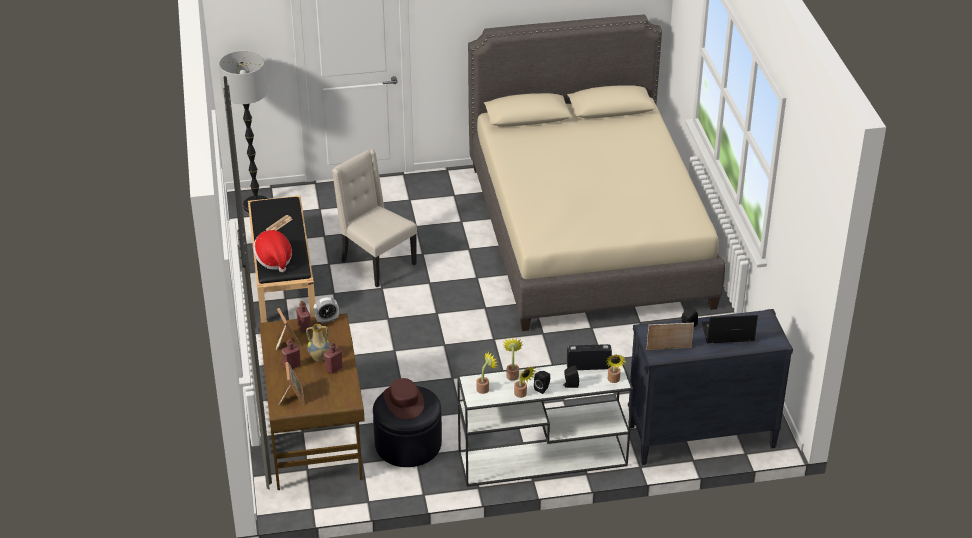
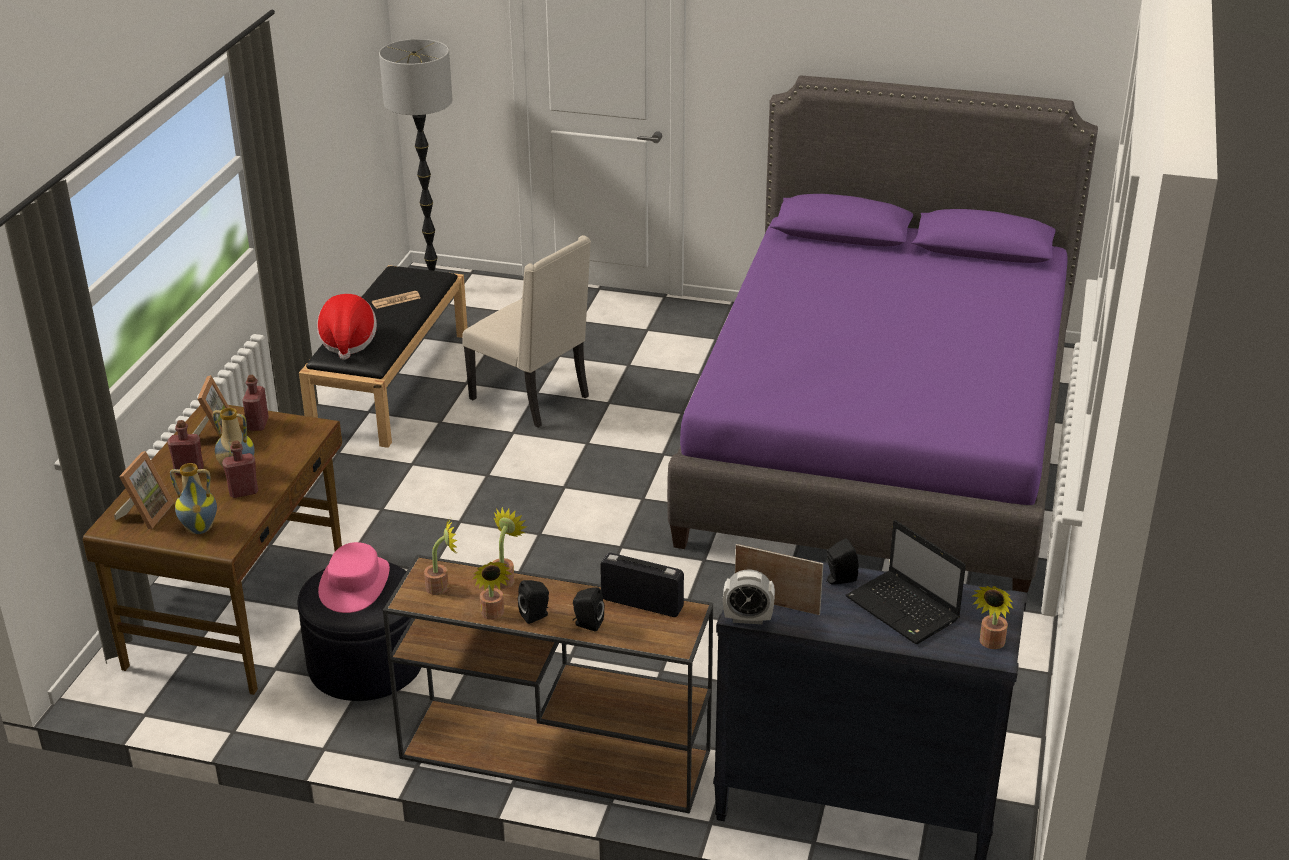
camera: 25 degrees right, 5 degrees down
alarm clock [314,297,339,324] -> alarm clock moved to [723,569,775,624]
beige chair [332,149,417,287] -> beige chair turned 150 degrees clockwise [462,235,591,428]
brown hat [383,378,424,420] -> pink hat [318,542,390,613]
white console table [457,363,633,487] -> brown console table [383,555,713,814]
beige bed [468,15,725,331] -> purple bed [667,75,1098,593]
potted plant [605,355,626,383] -> potted plant moved to [972,586,1013,649]
laptop [702,315,758,343] -> laptop turned 150 degrees counterclockwise [845,520,966,644]
none -> vase [170,463,217,534]

